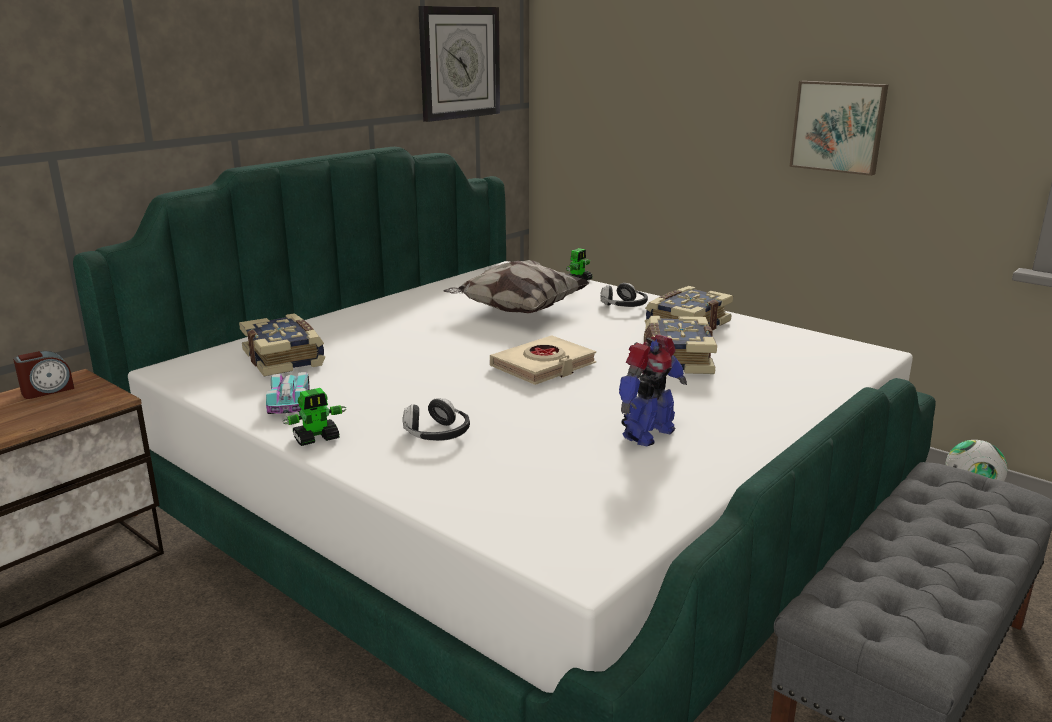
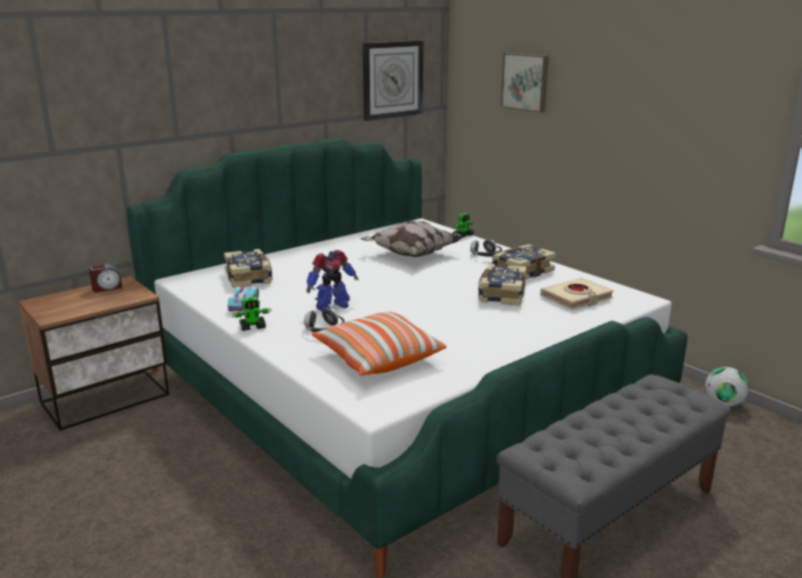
camera: 10 degrees right, 0 degrees up
beige book [490,335,596,385] -> beige book moved to [540,278,614,310]
toy robot [619,335,687,446] -> toy robot moved to [306,250,359,312]
picture [790,81,888,176] -> picture moved to [501,53,549,113]
none -> pillow [312,312,447,376]

